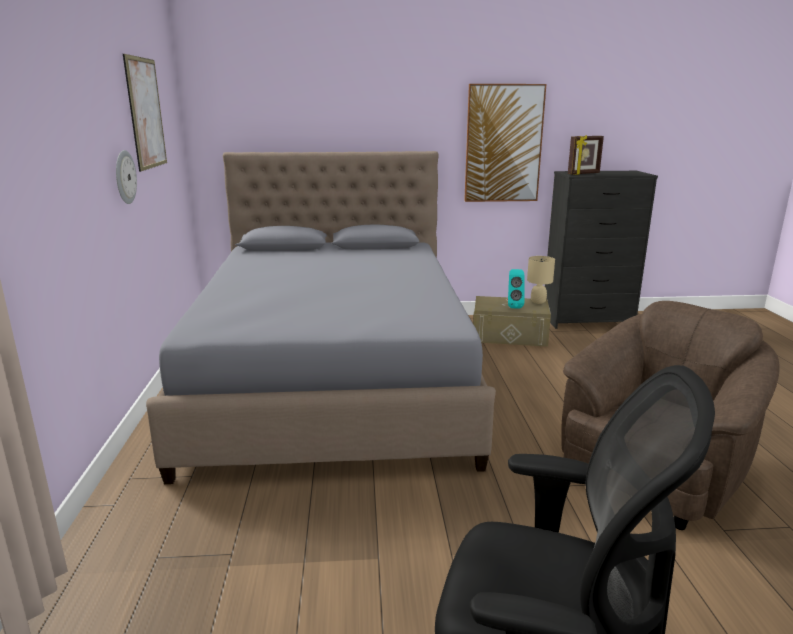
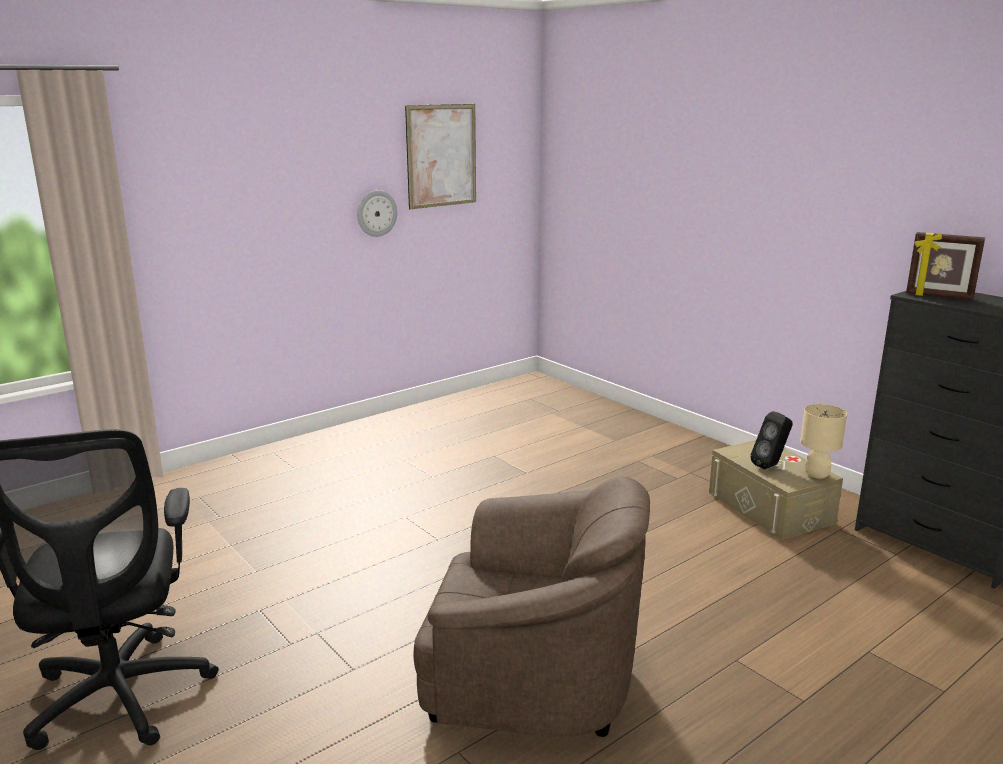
camera: 55 degrees right, 0 degrees up
grey bed [146,151,496,484] -> none
picture [464,84,546,202] -> none
turquoise speaker [508,269,524,308] -> black speaker [750,411,793,470]

